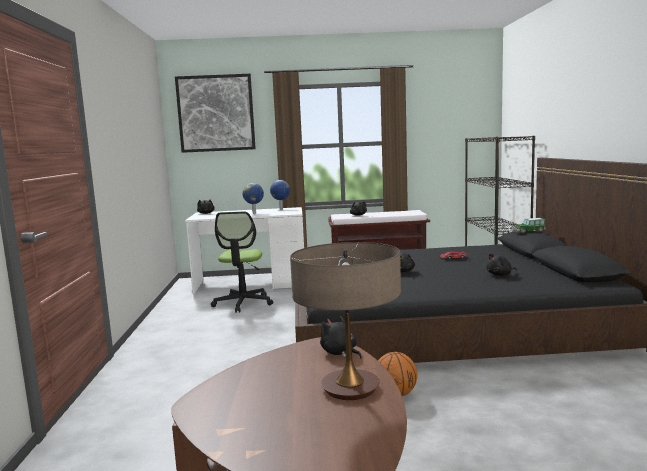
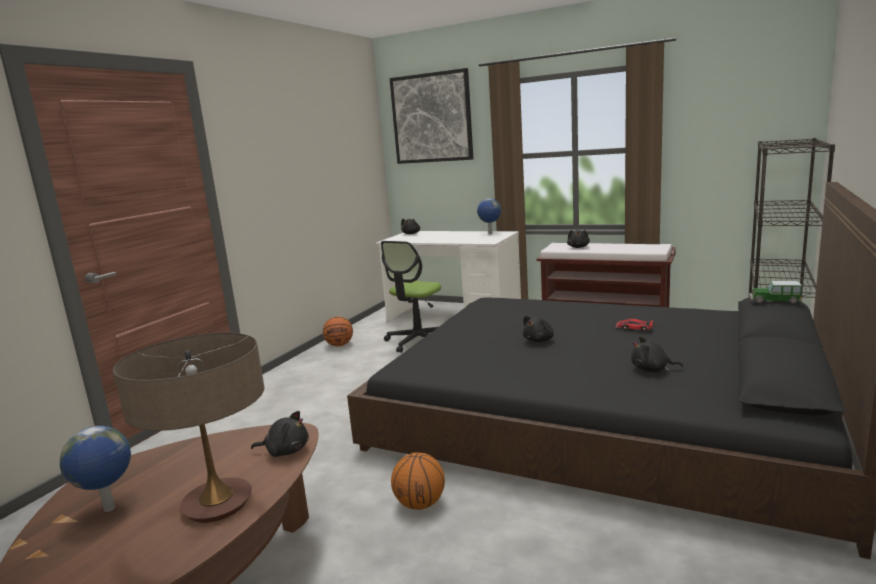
camera: 30 degrees right, 5 degrees up
globe [243,183,264,214] -> globe moved to [60,426,131,512]
black plush toy [320,316,362,358] -> black plush toy turned 105 degrees clockwise [251,411,309,457]
none -> basketball [323,317,353,346]

